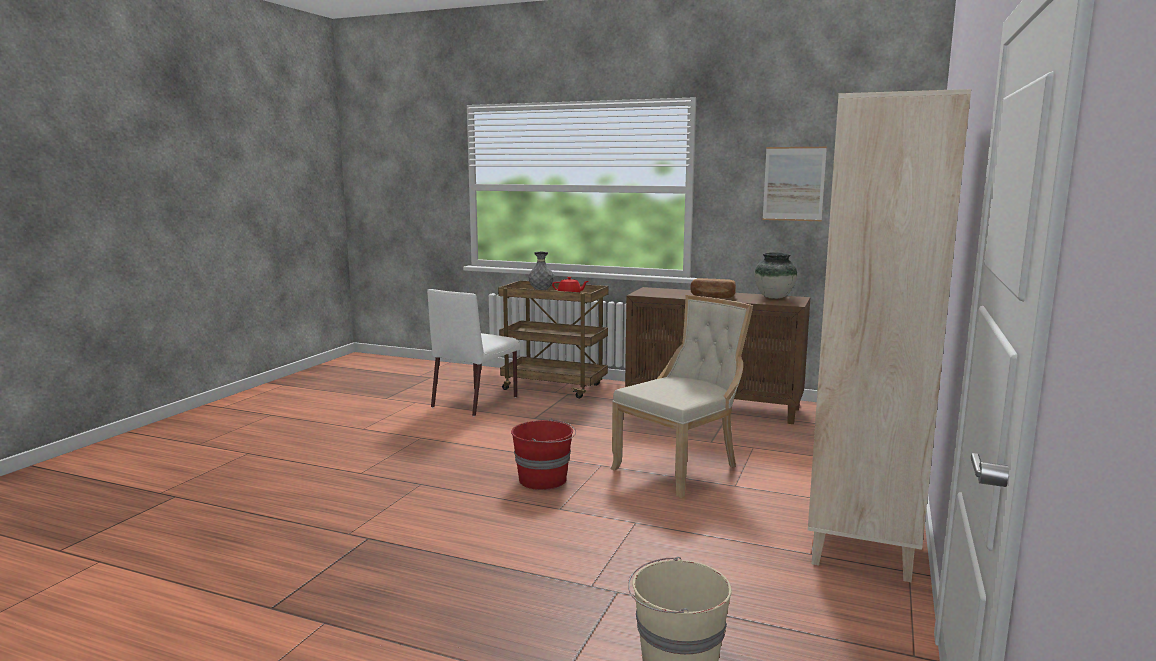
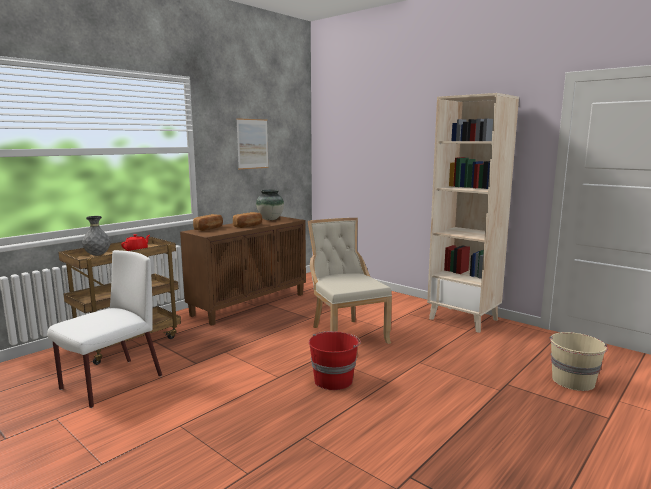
camera: 70 degrees left, 0 degrees up
white chair [427,289,520,416] -> white chair turned 105 degrees counterclockwise [47,250,162,408]
none -> bread [193,214,223,231]

